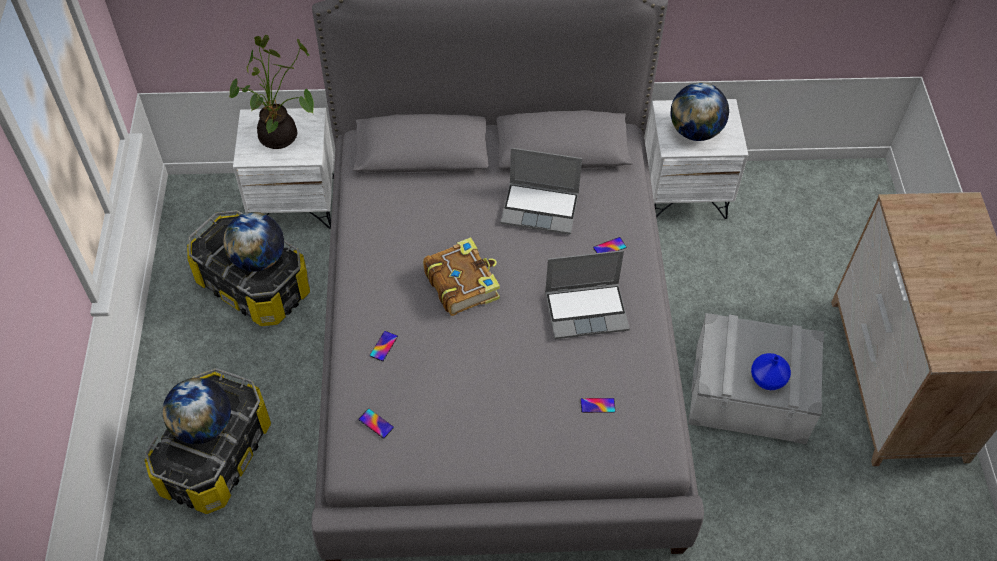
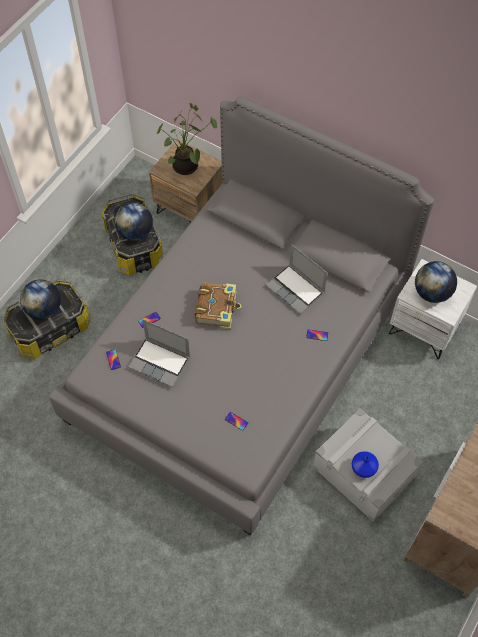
camera: 35 degrees right, 5 degrees up
white nightstand [233,108,334,229] -> brown nightstand [149,139,222,223]
laptop [545,250,630,339] -> laptop moved to [128,319,190,388]

